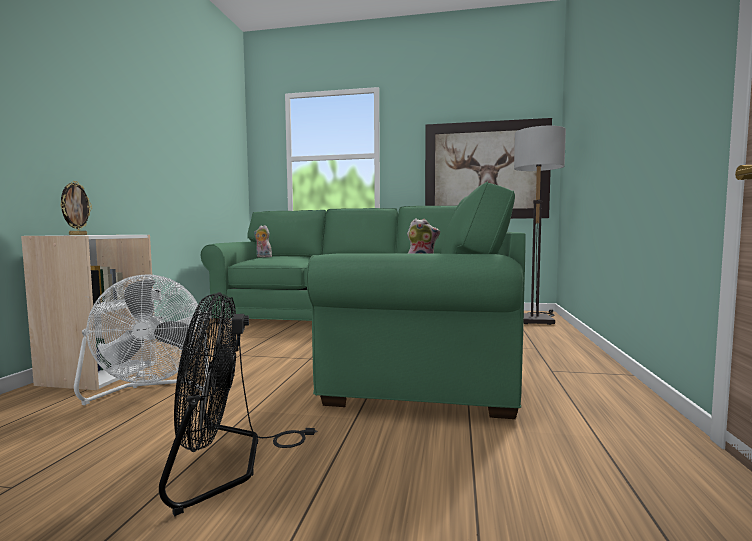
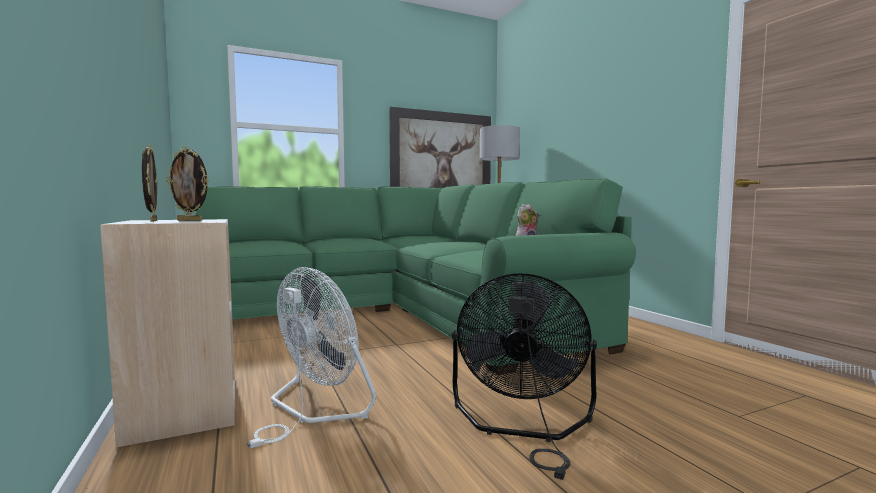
camera: 35 degrees left, 0 degrees up
white fan [74,275,209,405] -> white fan turned 90 degrees counterclockwise [246,267,376,448]
black fan [159,292,318,516] -> black fan turned 150 degrees clockwise [452,273,597,480]
plush toy [254,225,272,257] -> none
none -> picture frame [166,146,209,221]

